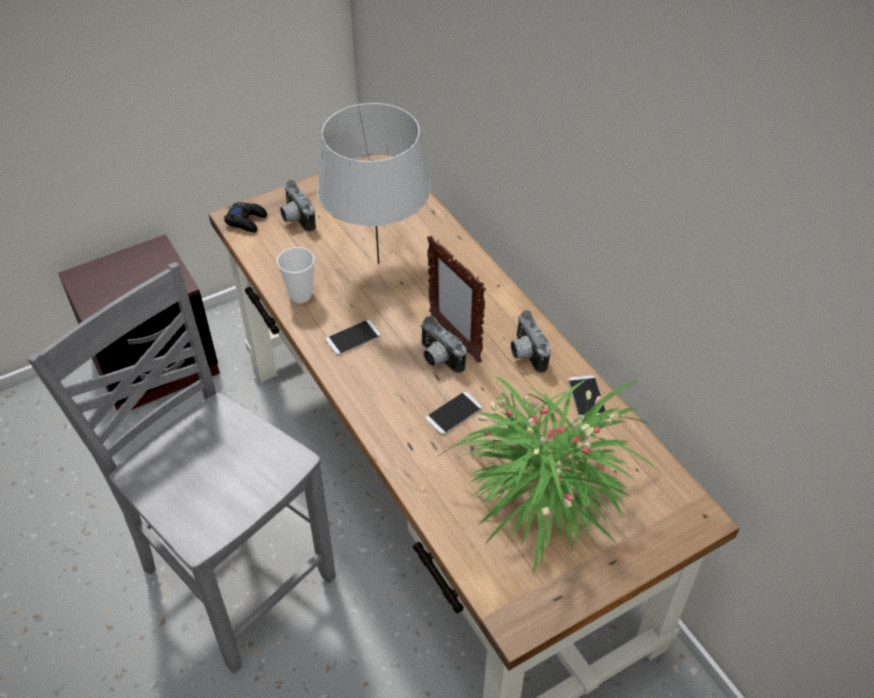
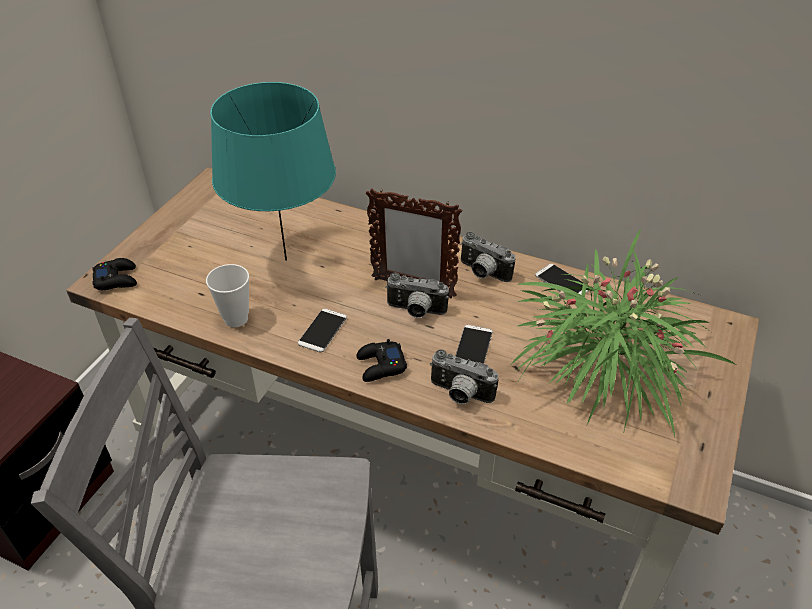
camera: 35 degrees left, 5 degrees down
camera [280,180,316,232] -> camera moved to [430,349,499,404]
grey table lamp [317,103,431,264] -> turquoise table lamp [210,82,336,261]
none -> black game controller [356,339,407,382]

